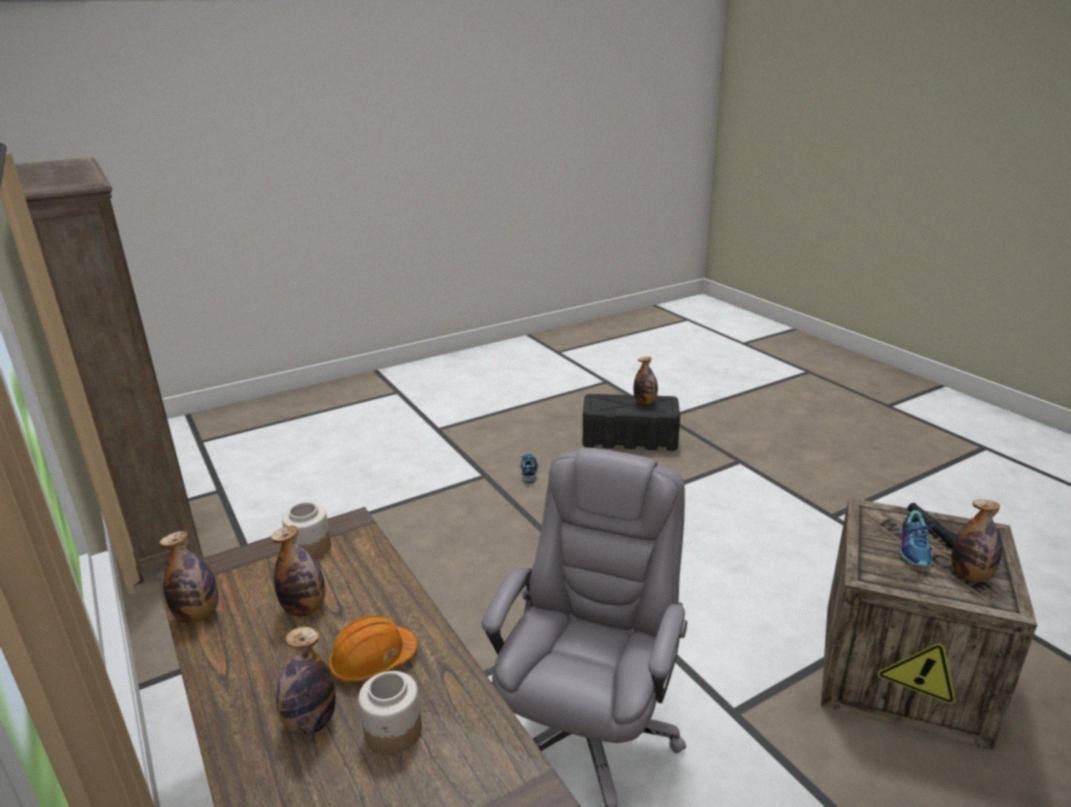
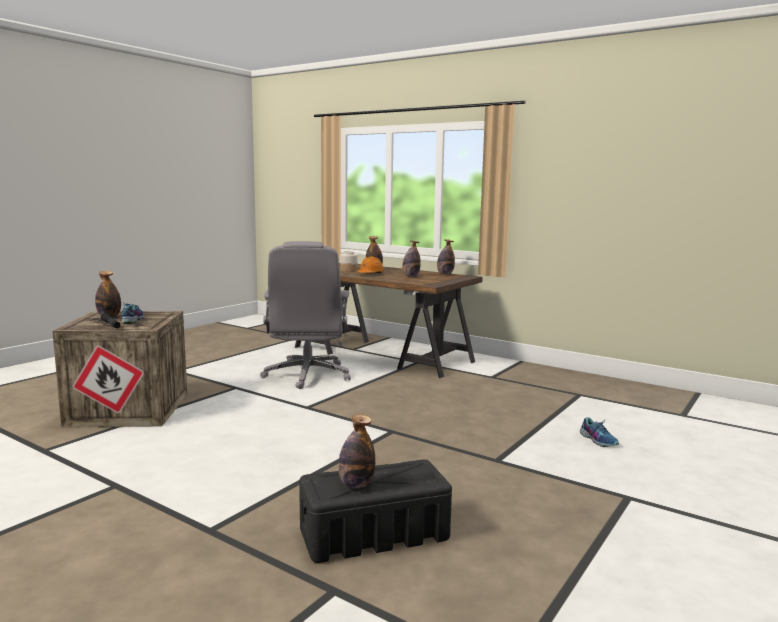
camera: 155 degrees right, 15 degrees down
brown bookcase [15,158,203,586] -> none
jar [282,502,331,559] -> none
shoe [519,454,538,483] -> shoe moved to [580,417,619,447]

